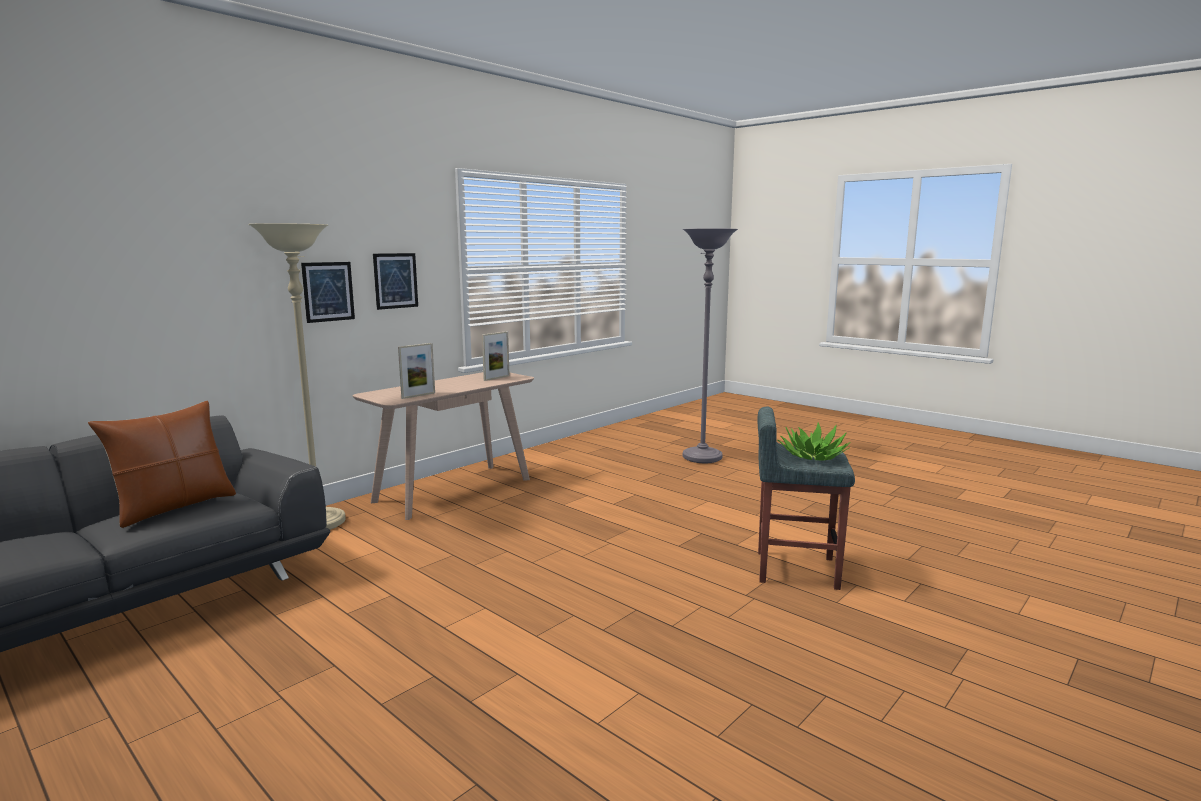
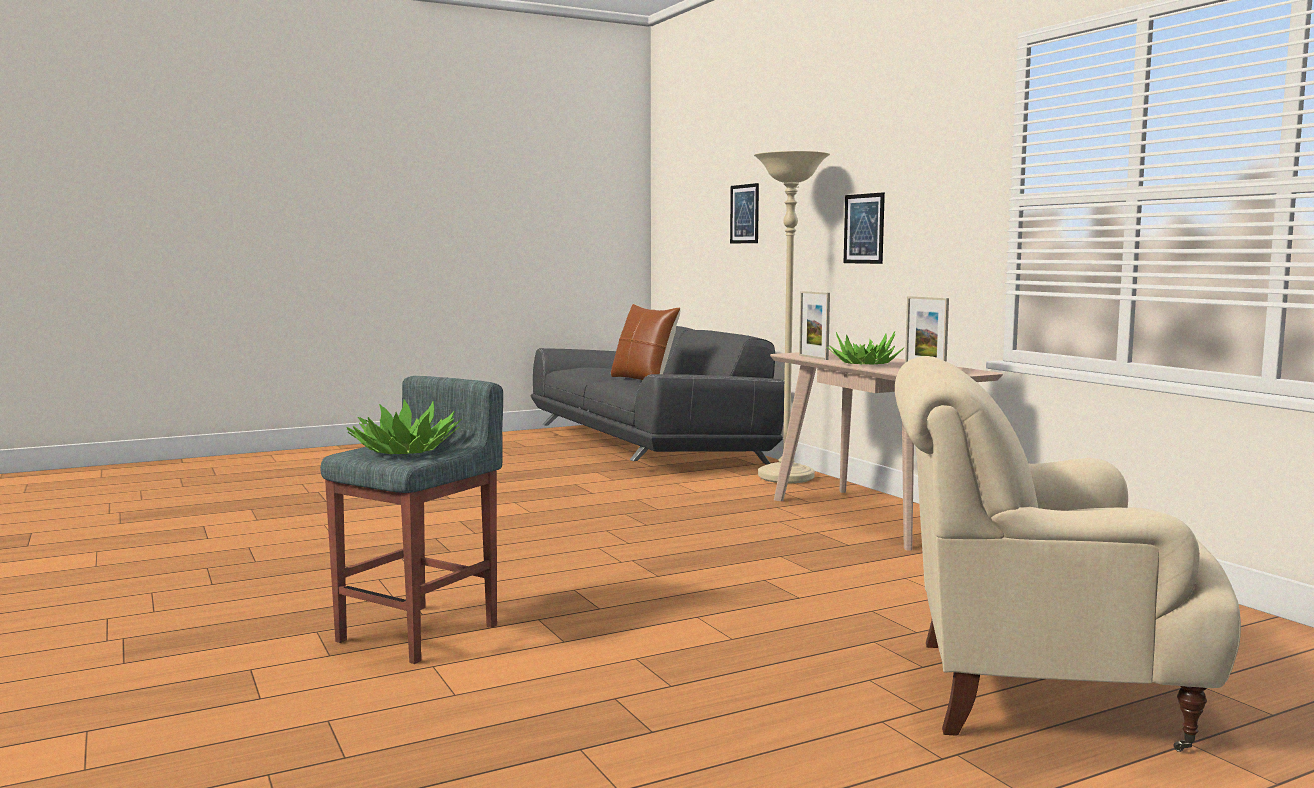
camera: 110 degrees right, 5 degrees down
picture [373,253,418,310] -> picture moved to [730,183,759,243]
grey floor lamp [683,229,738,463] -> beige armchair [895,356,1241,752]
none -> potted plant [827,331,904,365]

